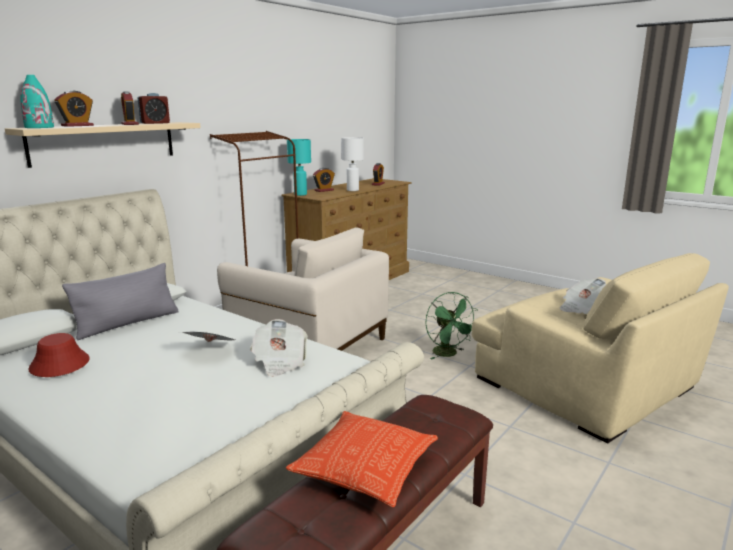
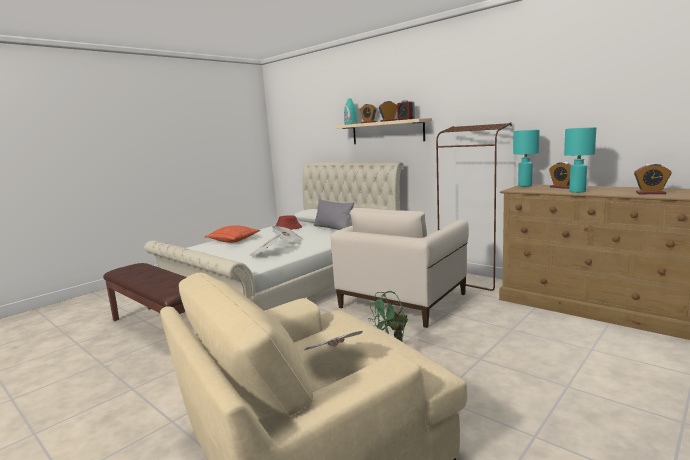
camera: 95 degrees right, 5 degrees down
orange pillow [286,411,438,507] -> orange pillow moved to [204,225,260,243]
white table lamp [341,137,364,191] -> turquoise table lamp [564,127,596,193]

